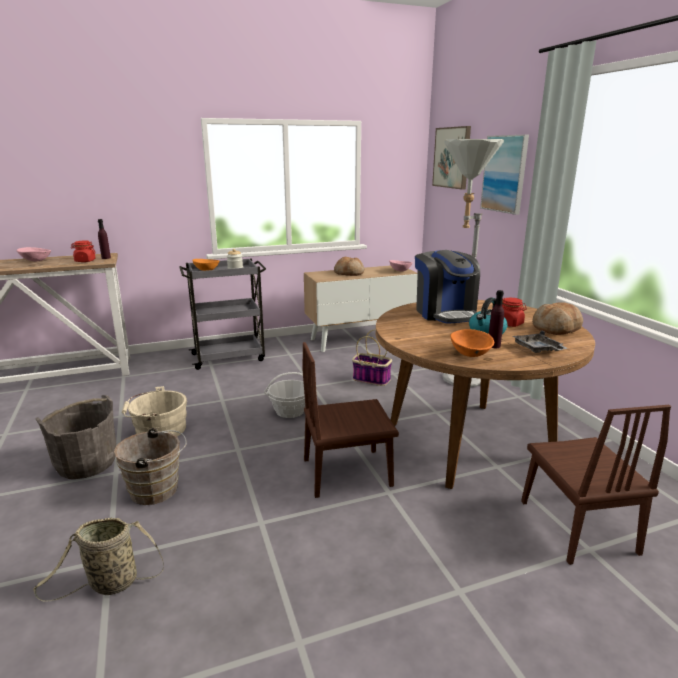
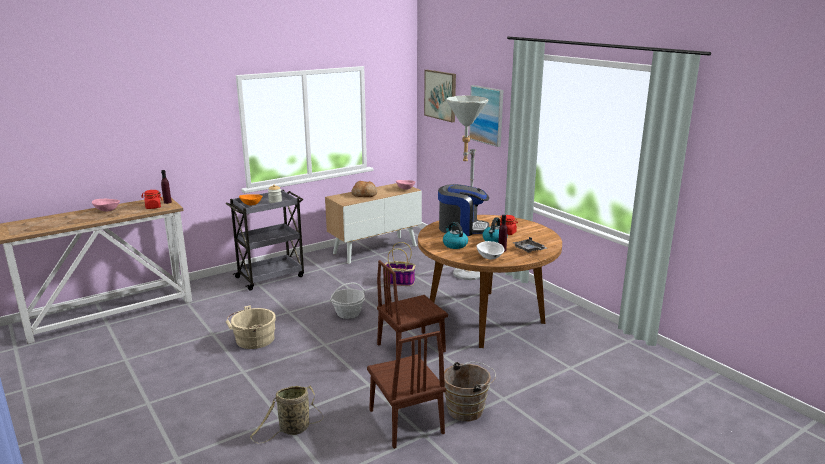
camera: 15 degrees left, 0 degrees up
grey bucket [35,395,116,479] -> none
brown bucket [114,428,187,505] -> brown bucket moved to [444,362,496,421]
coffee machine [415,250,480,324] -> coffee machine turned 45 degrees counterclockwise [438,184,489,236]
orange bowl [450,329,494,357] -> white bowl [477,241,504,259]
brown chair [521,405,671,565] -> brown chair moved to [367,331,446,449]
bread [532,302,583,335] -> none
none -> kettle [443,222,468,249]

